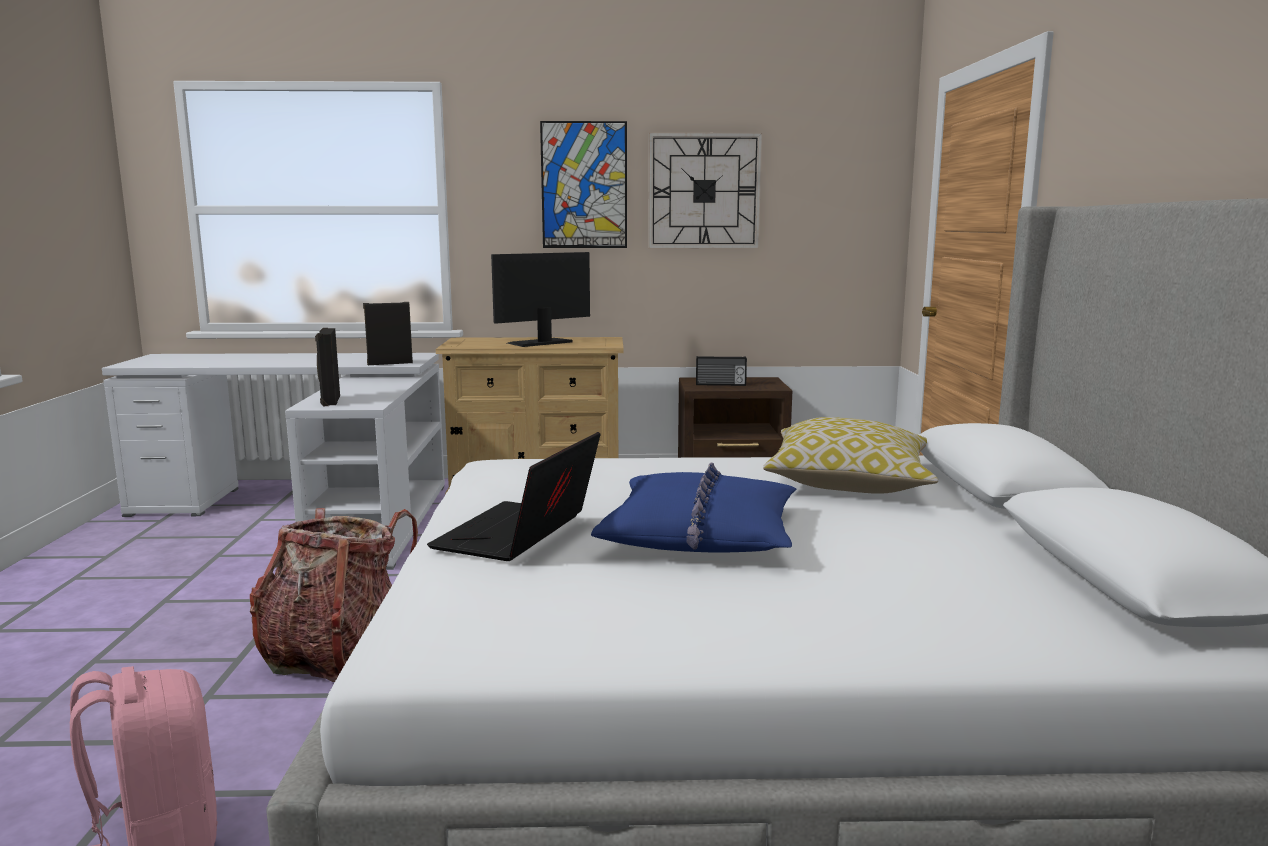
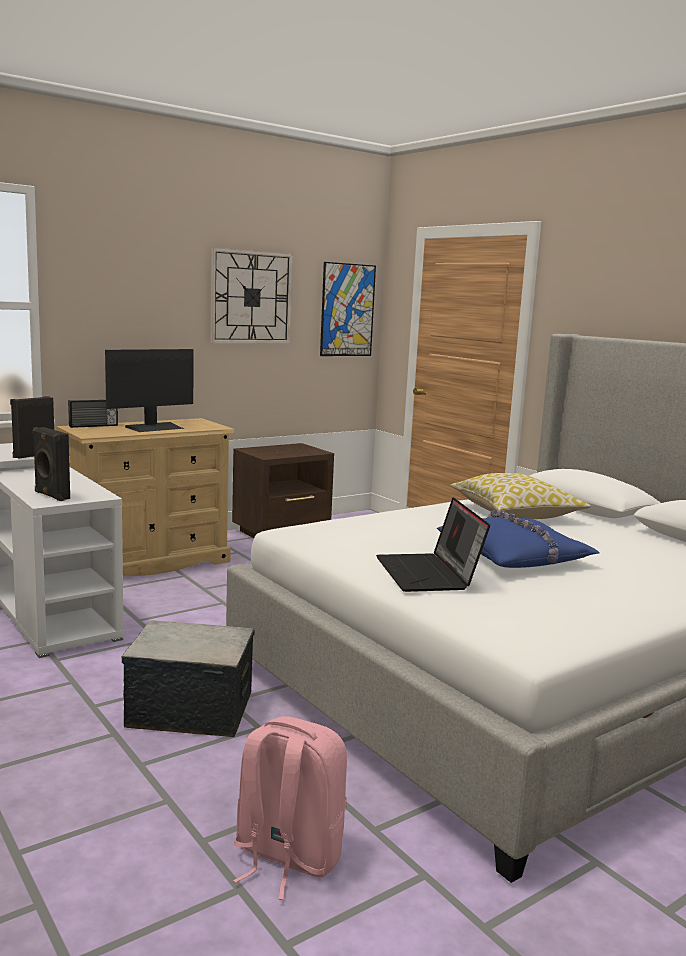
camera: 35 degrees left, 0 degrees up
backpack [250,508,418,682] -> storage box [122,620,255,737]
monitor [491,252,590,347] -> monitor turned 150 degrees counterclockwise [105,349,194,432]
picture [540,121,627,248] -> picture moved to [320,262,376,356]
radio [696,356,747,386] -> radio moved to [68,400,118,428]

